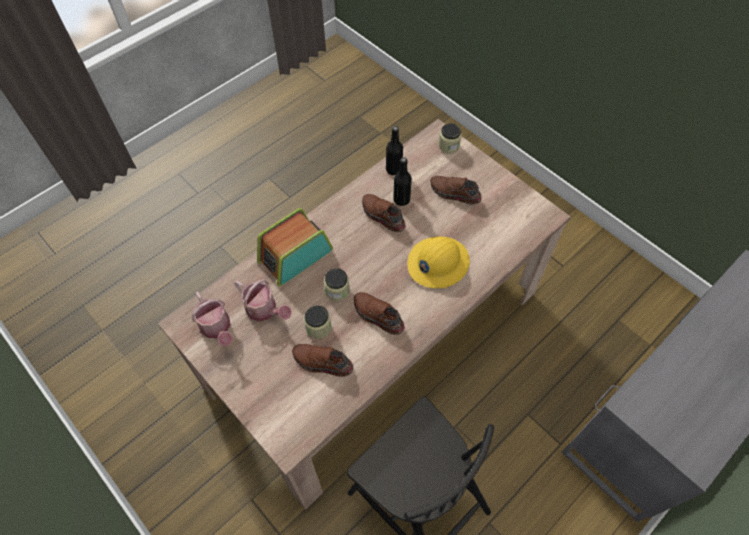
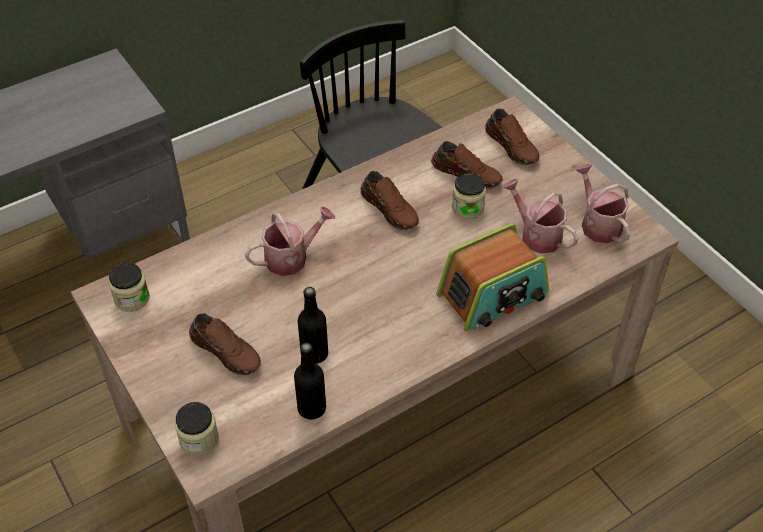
camera: 170 degrees left, 10 degrees down
jar [324,268,350,301] -> jar moved to [109,263,150,312]
brown shoe [362,194,406,232] -> brown shoe moved to [485,108,539,165]
yellow hard hat [407,237,470,288] -> watering can [245,207,336,276]

